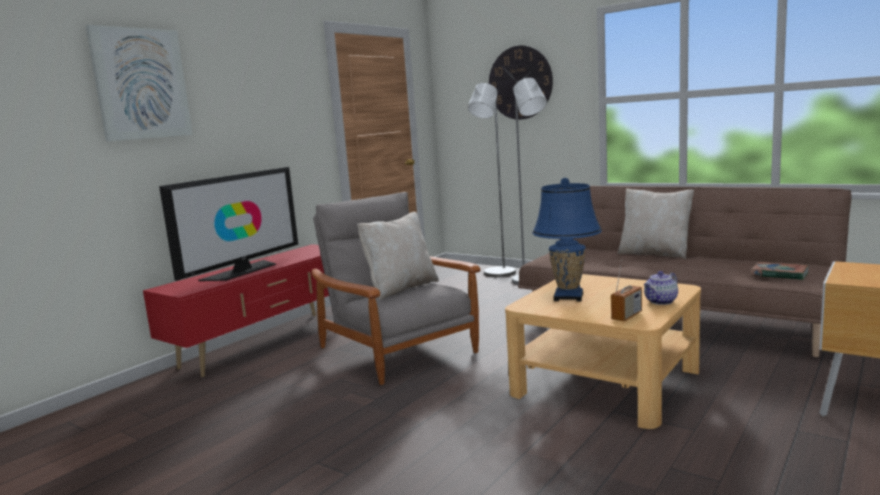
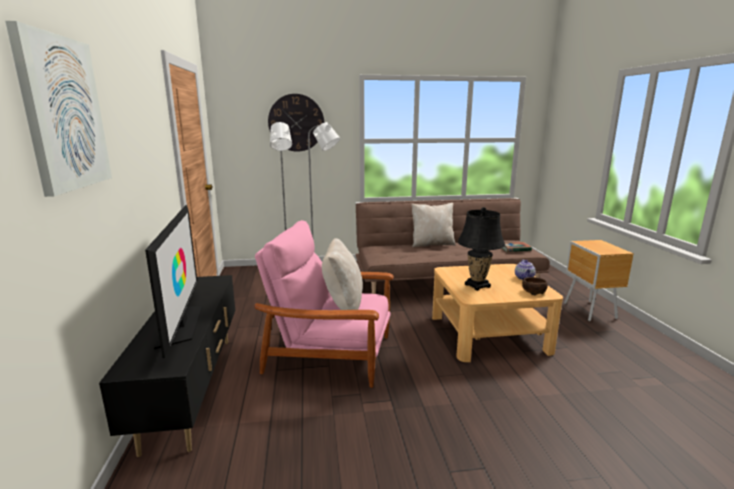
camera: 45 degrees left, 5 degrees up
red tv stand [143,244,329,377] -> black tv stand [99,275,235,457]
grey armchair [311,192,481,385] -> pink armchair [255,220,394,388]
blue table lamp [532,178,602,302] -> black table lamp [458,207,505,291]
radio [611,260,642,321] -> brown bowl [522,277,548,295]

